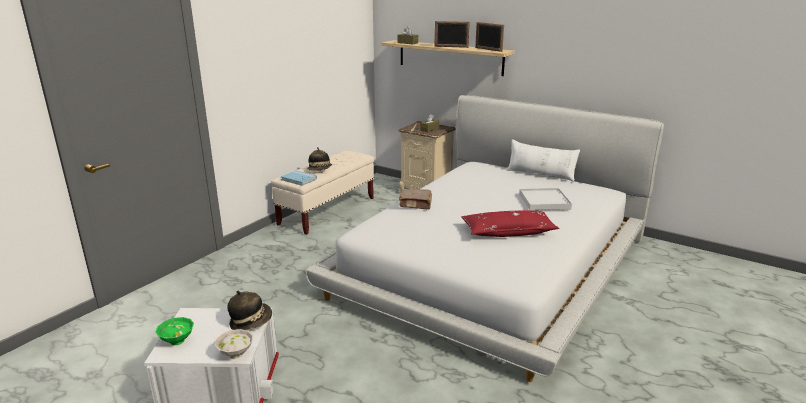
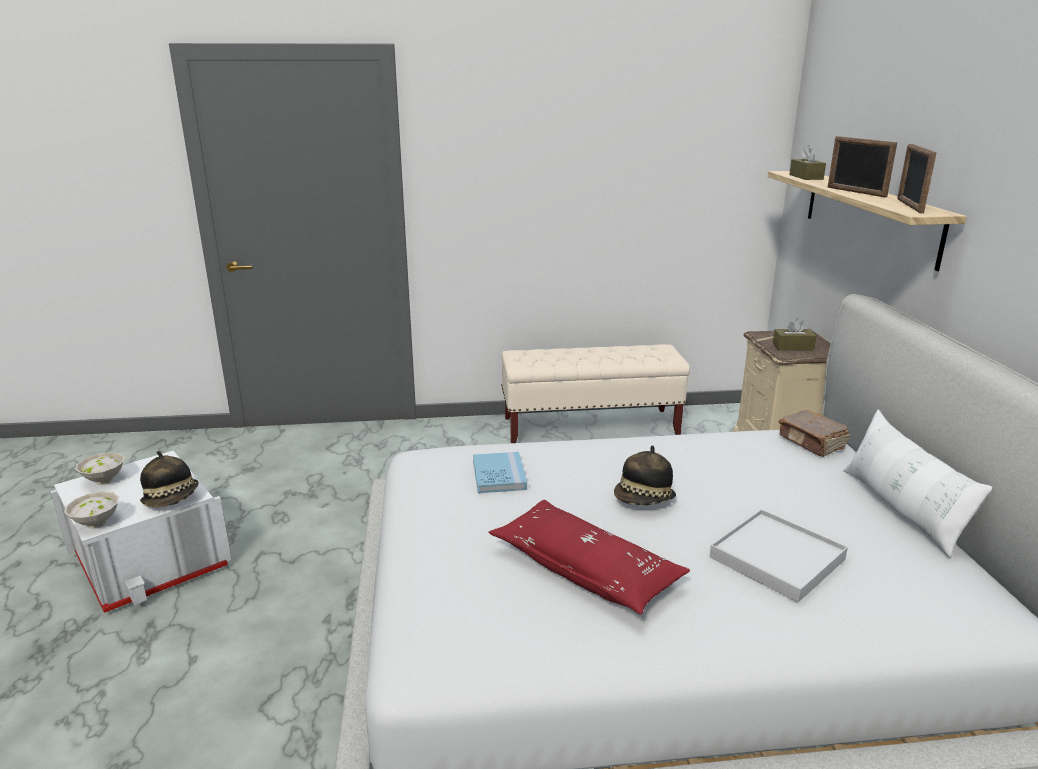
camera: 50 degrees right, 0 degrees up
green bowl [156,317,194,345] -> white bowl [75,452,125,485]
blue book [281,170,317,186] -> blue book moved to [473,452,527,493]
hat [308,147,332,171] -> hat moved to [614,445,676,505]
brown book [399,189,432,210] -> brown book moved to [779,410,850,457]

